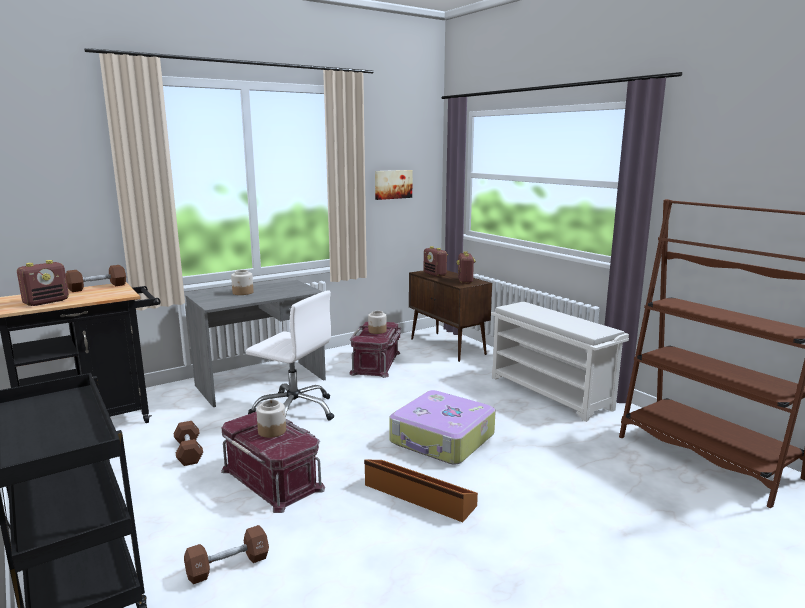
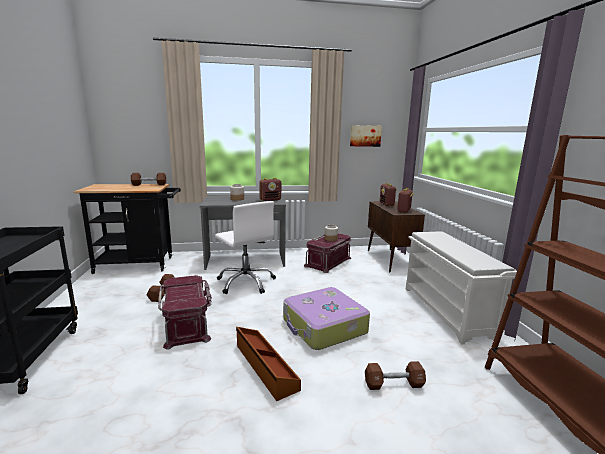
camera: 25 degrees right, 0 degrees up
radio [17,260,69,306] -> radio moved to [259,178,281,201]
brown dumbbell [184,525,269,584] -> brown dumbbell moved to [365,361,426,390]
jar [256,400,286,438] -> none

